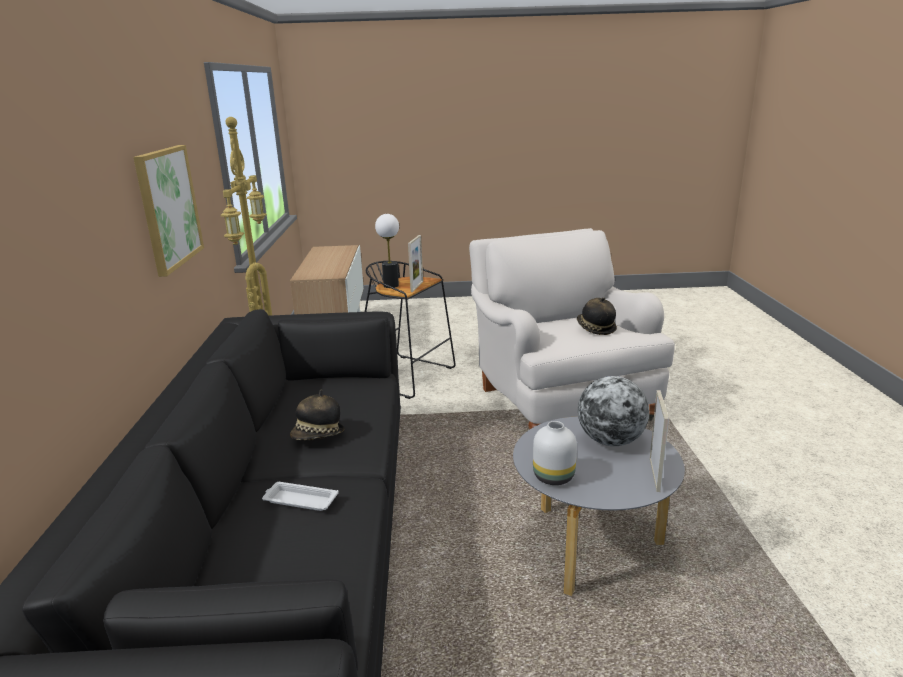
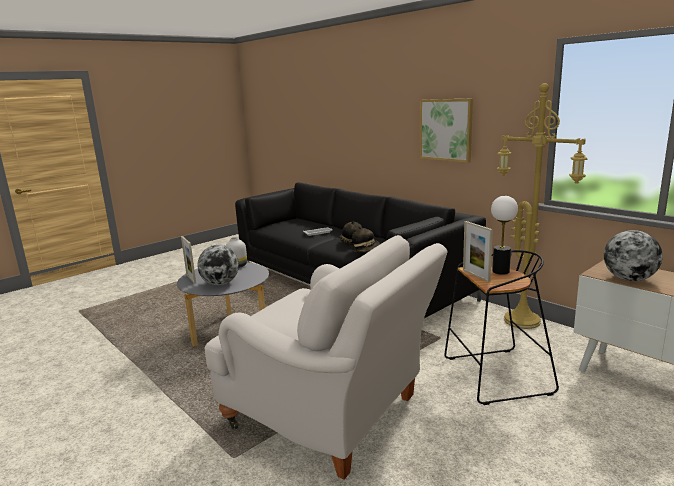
camera: 140 degrees right, 5 degrees down
hat [577,297,617,335] -> hat moved to [352,226,380,252]
none -> globe [604,230,663,281]

